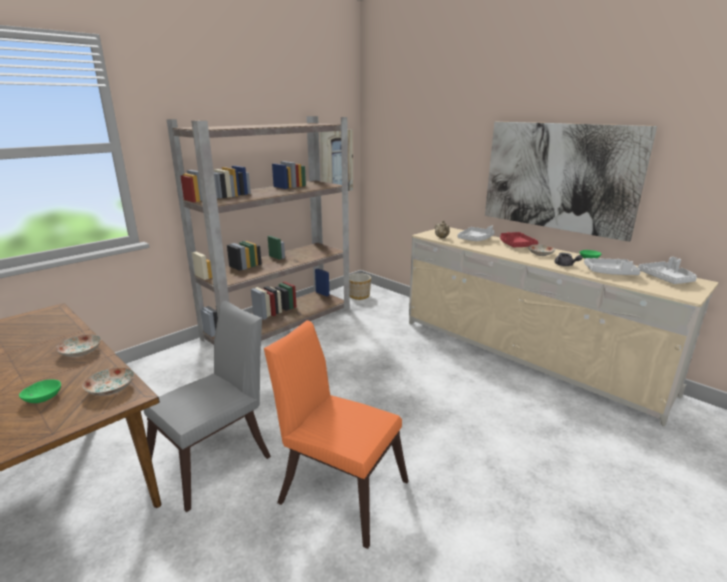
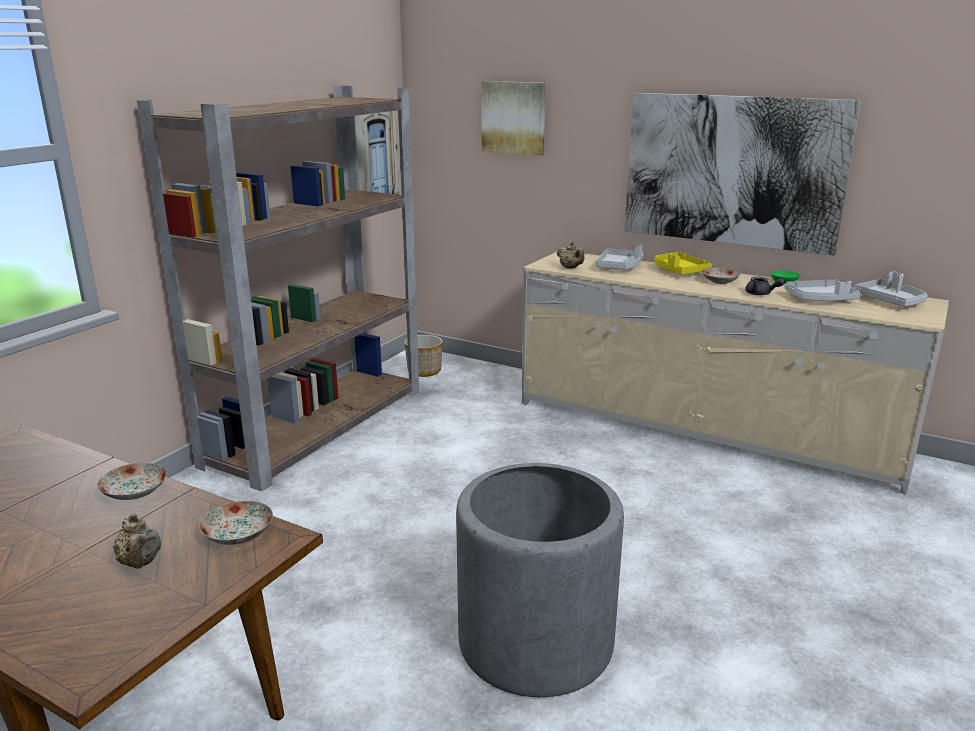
camera: 15 degrees left, 0 degrees up
green bowl [19,379,61,403] -> beige teapot [113,513,161,569]
grey chair [144,301,271,512] -> none
orange chair [264,320,408,549] -> grey planter [456,463,624,697]
red tray [500,232,538,247] -> yellow tray [654,252,712,275]
none -> picture [481,81,546,156]

